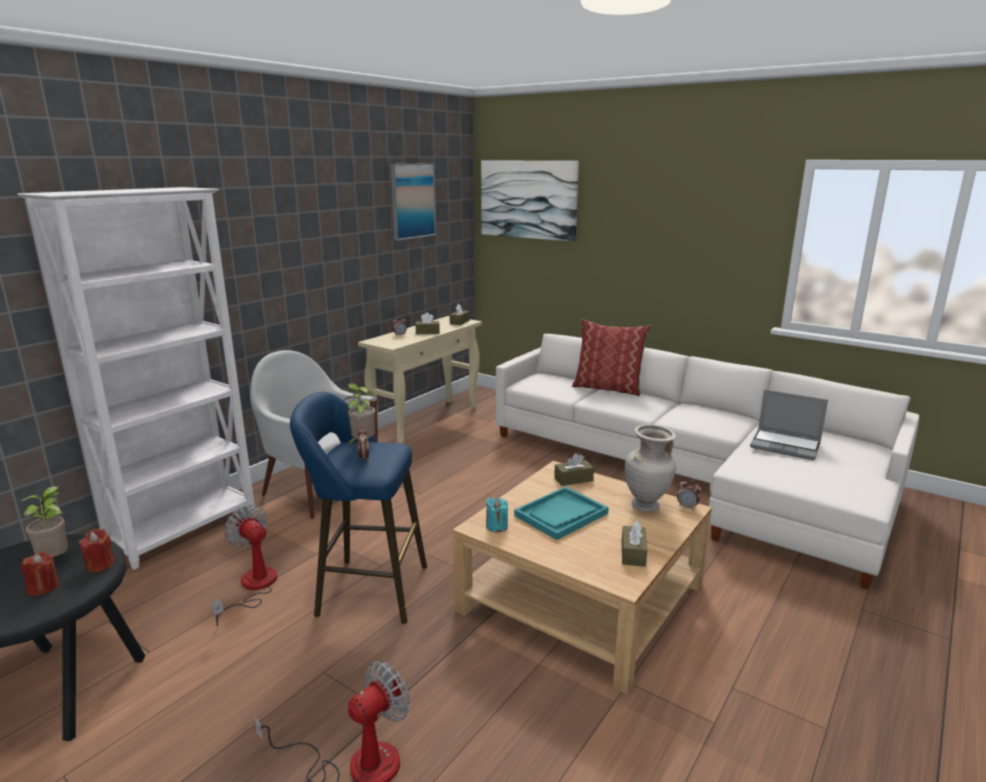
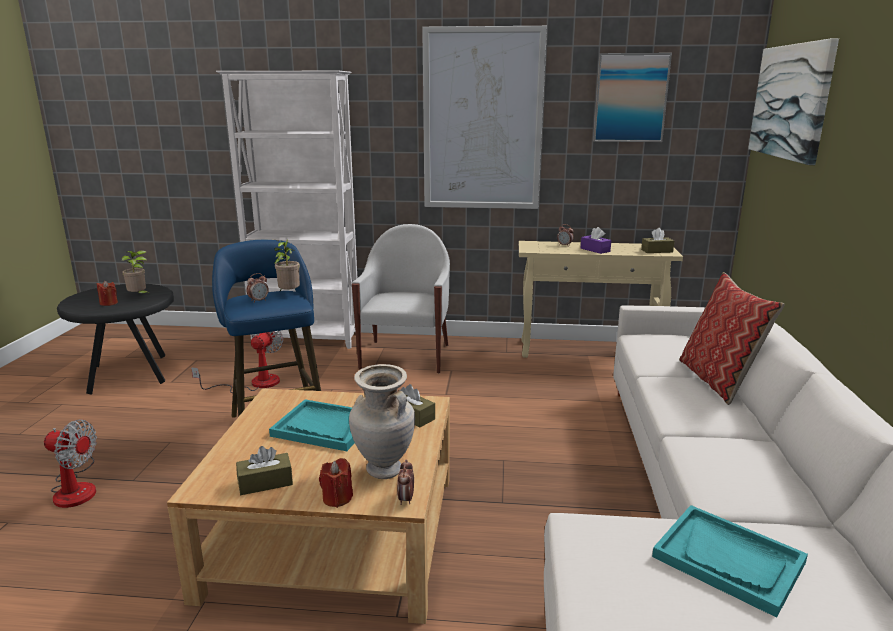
camera: 60 degrees right, 0 degrees up
red candle [79,529,115,572] -> red candle moved to [319,458,353,508]
brown tissue box [415,313,440,334] -> purple tissue box [581,227,611,254]
turquoise candle [486,498,508,532] -> none
laptop [750,390,828,460] -> turquoise tray [652,505,808,618]
none -> picture [422,26,547,209]

